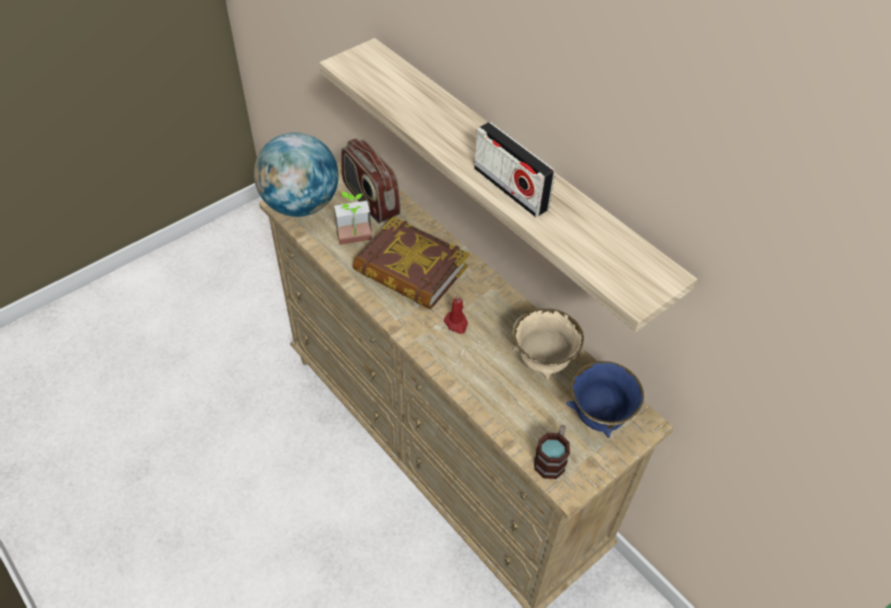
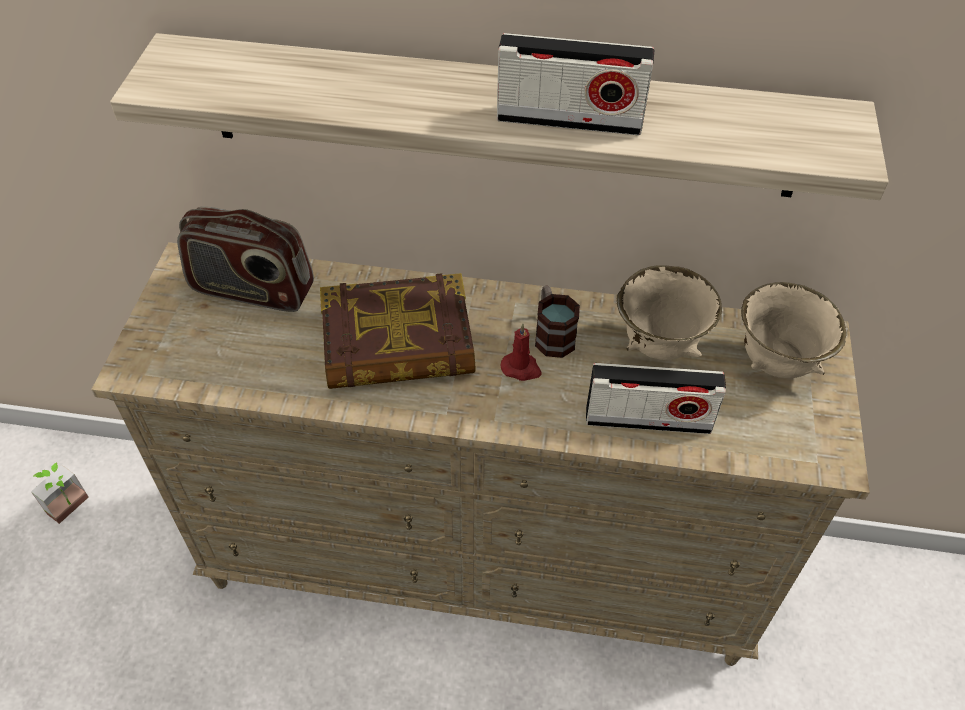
camera: 40 degrees left, 0 degrees up
globe [254,132,339,217] -> none
potted plant [334,192,372,245] -> potted plant moved to [31,462,89,524]
mug [534,425,570,479] -> mug moved to [535,285,580,358]
blue bowl [566,361,644,438] -> beige bowl [741,282,846,378]
none -> radio [586,363,726,434]

